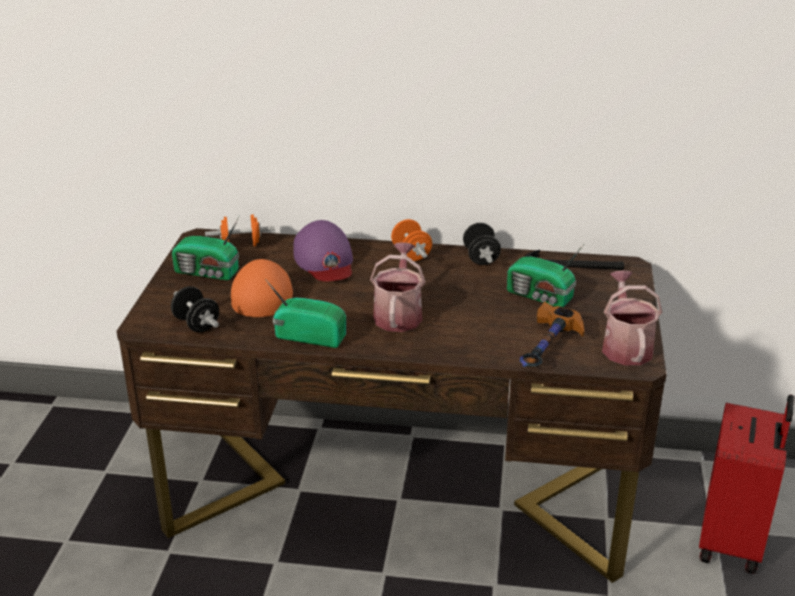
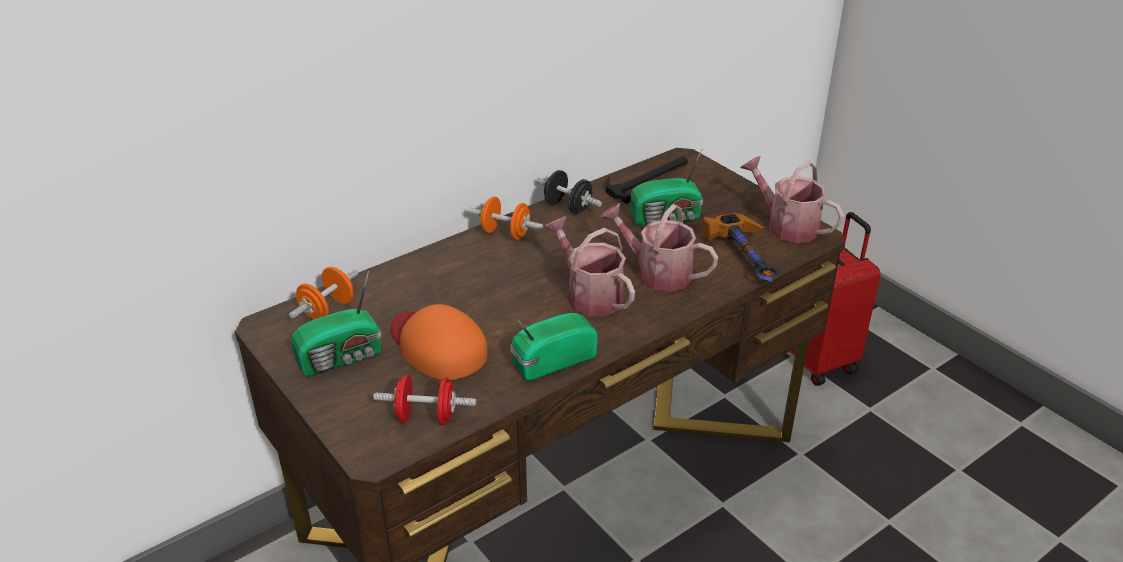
camera: 45 degrees left, 5 degrees up
black dumbbell [171,286,219,332] -> red dumbbell [374,375,476,425]
purple cap [293,220,353,281] -> none
none -> watering can [600,203,718,292]

